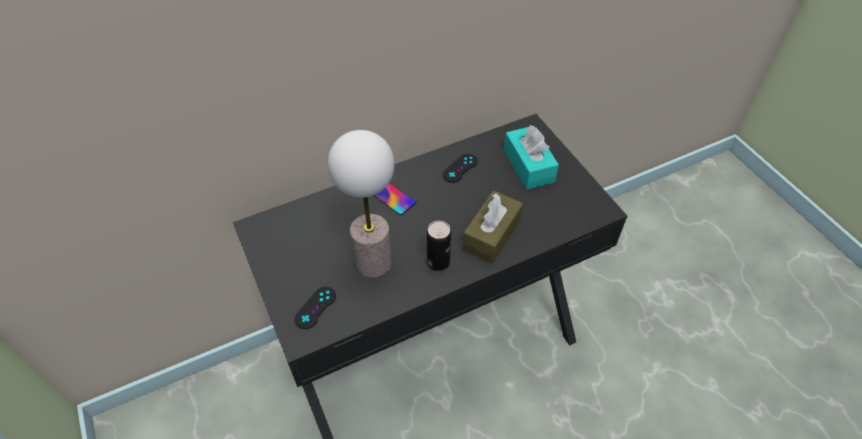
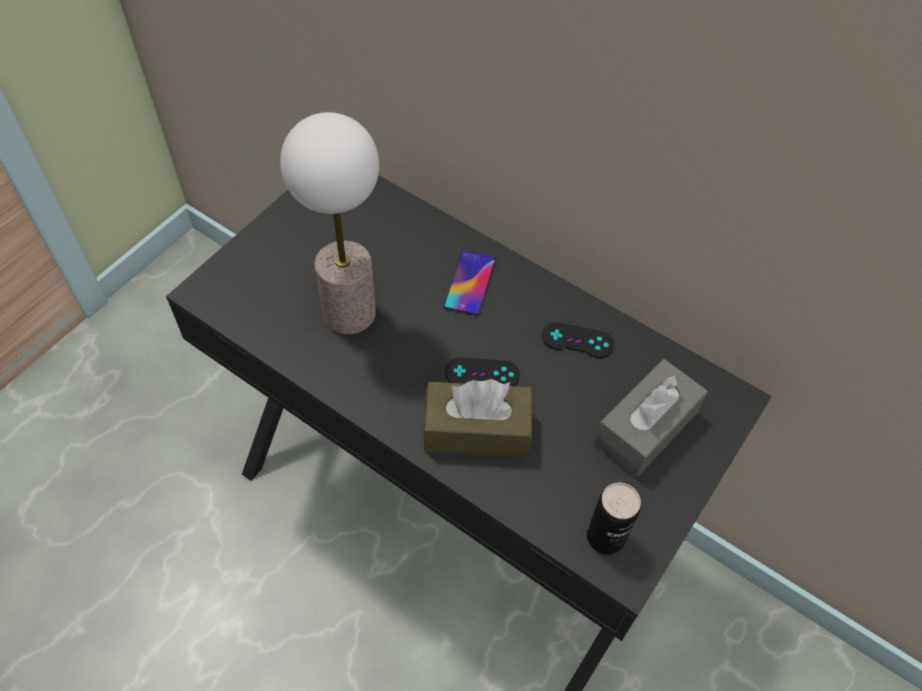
camera: 60 degrees right, 5 degrees up
black game controller [294,287,336,329] -> black game controller moved to [445,357,520,386]
can [427,221,451,271] -> can moved to [587,483,641,555]
turquoise tissue box [504,125,559,190] -> grey tissue box [594,359,708,477]

